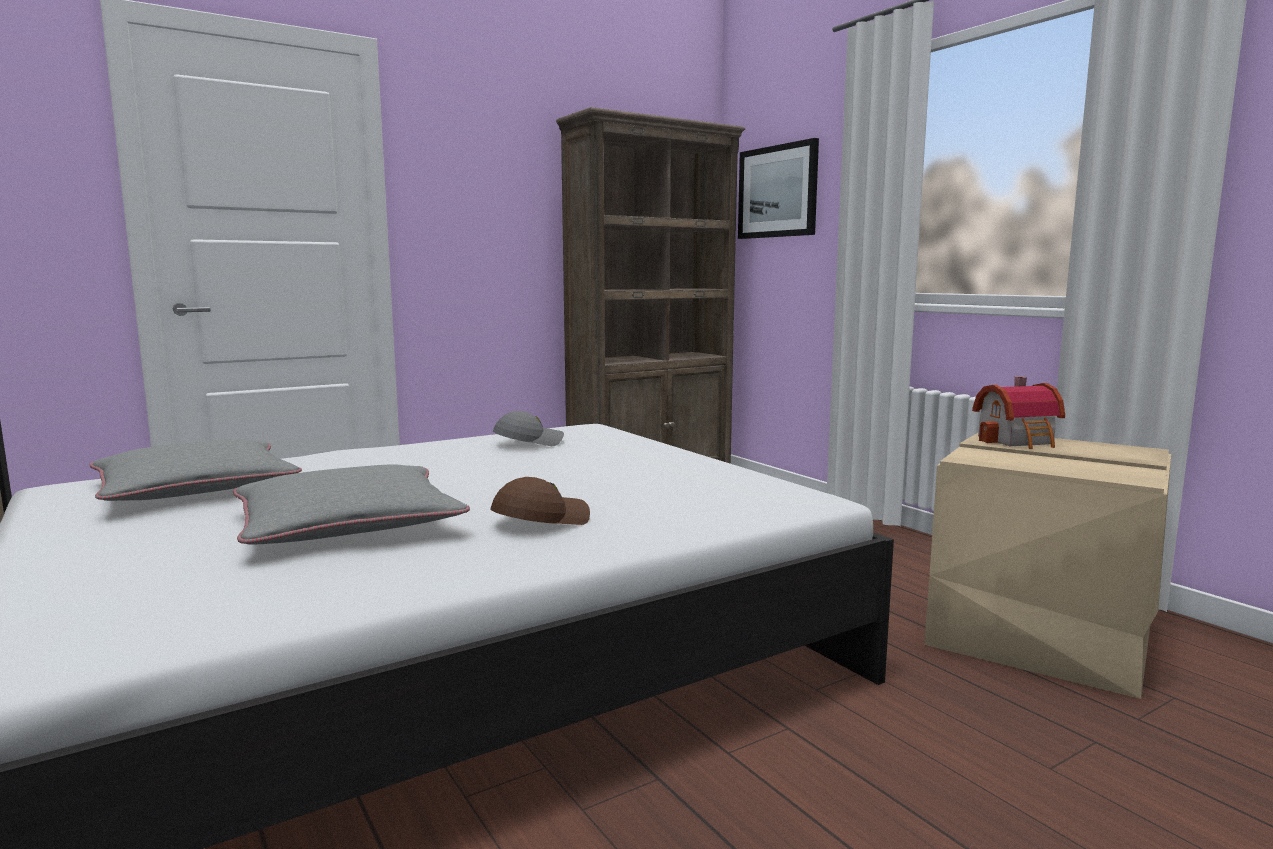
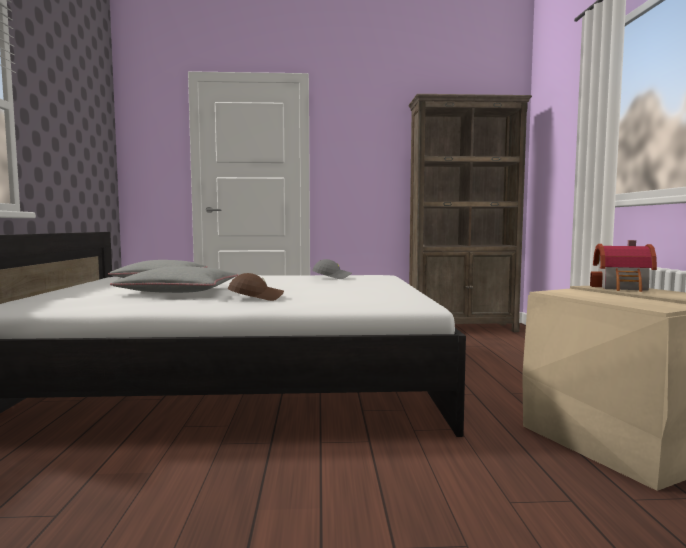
camera: 30 degrees right, 5 degrees down
picture [738,138,819,239] -> none

